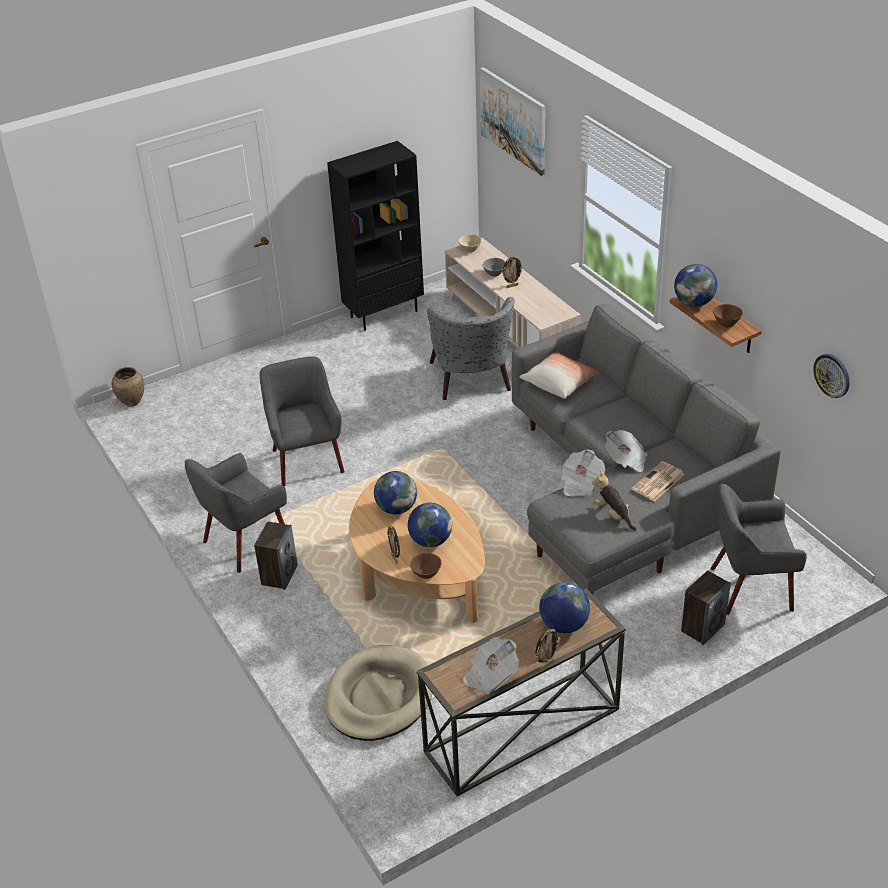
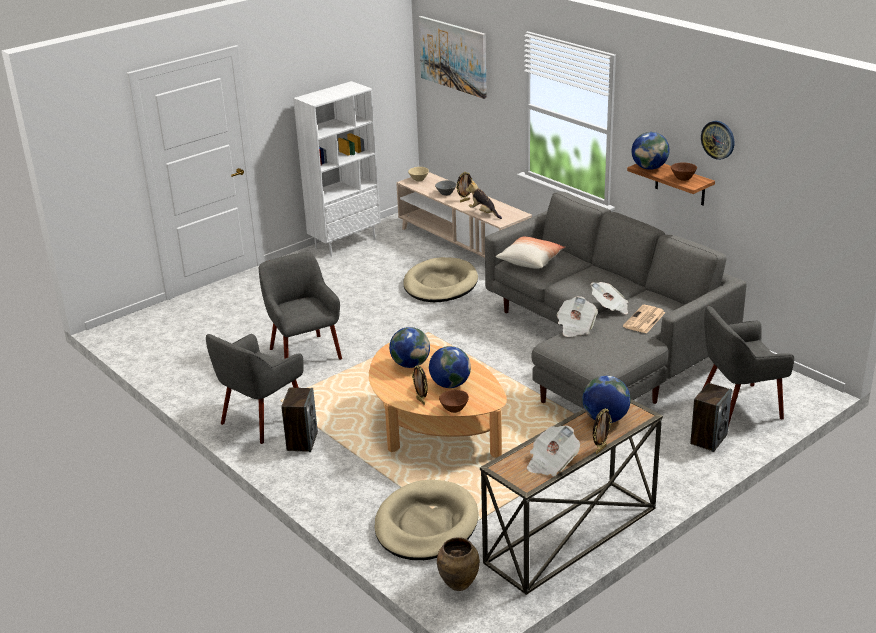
camera: 10 degrees left, 10 degrees down
brown vase [112,367,144,407] -> brown vase moved to [437,537,480,591]
black bookcase [327,141,424,331] -> white bookcase [293,81,381,257]
grey armchair [427,297,515,400] -> beige dog bed [403,257,478,302]
plush toy [592,470,637,531] -> plush toy moved to [466,180,502,219]
wall clock [813,354,850,398] -> wall clock moved to [701,121,734,160]

